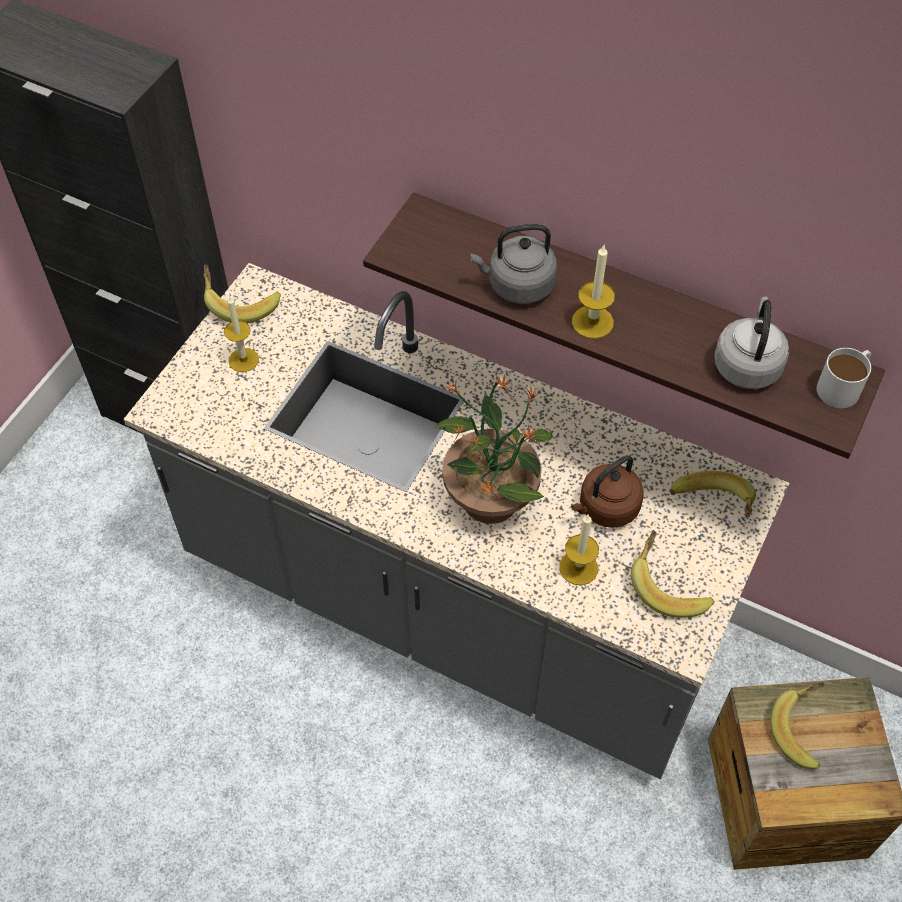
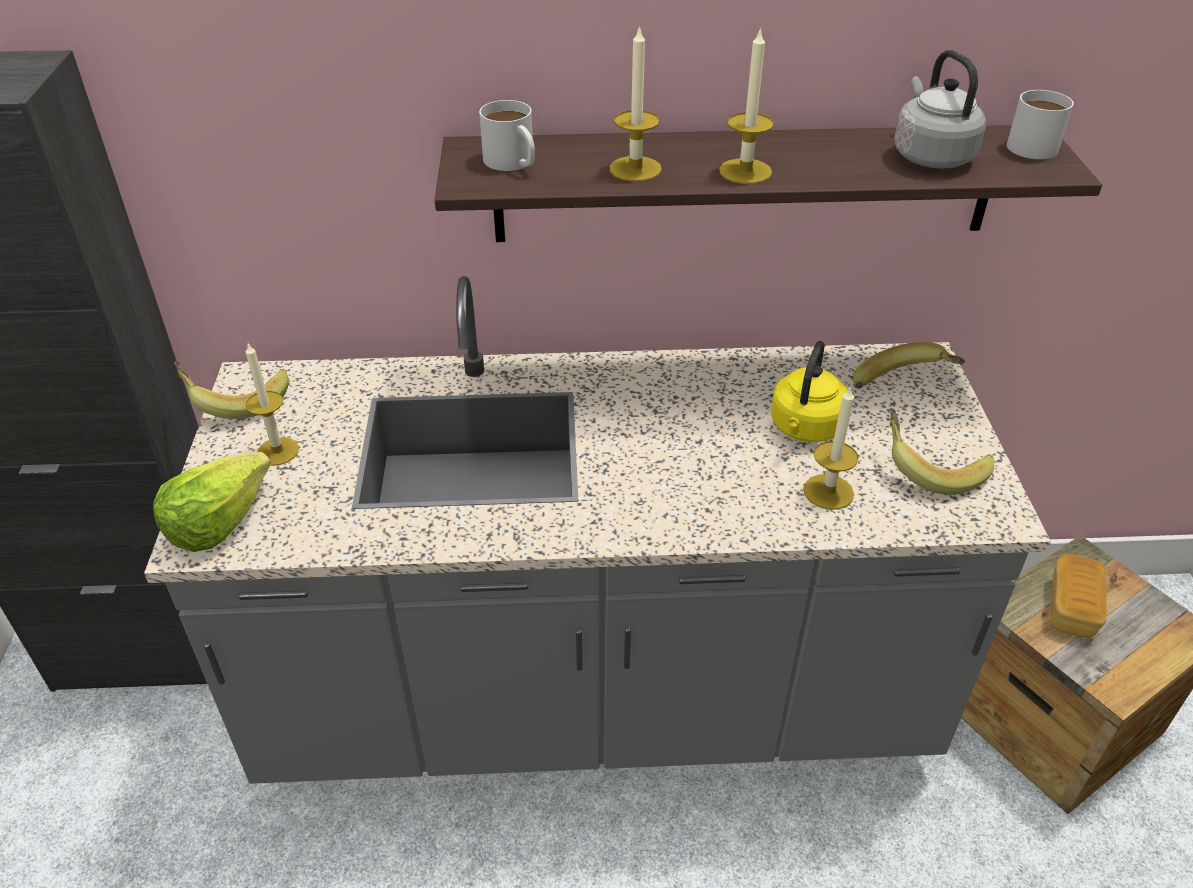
camera: 30 degrees left, 15 degrees down
potted plant [434,375,553,524] -> none
grey kettle [470,224,557,304] -> candle [610,25,662,181]
brown kettle [571,455,644,528] -> yellow kettle [771,341,848,442]
banana [770,682,824,769] -> bread [1051,554,1107,638]
none -> lettuce [153,452,271,552]
none -> white mug [479,100,535,171]

